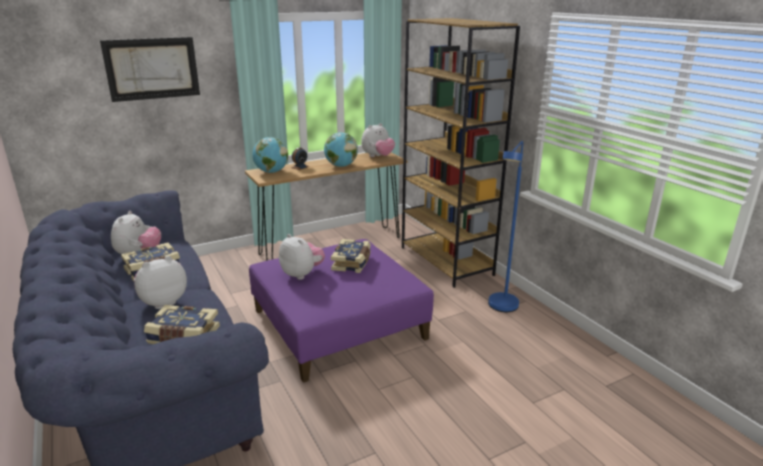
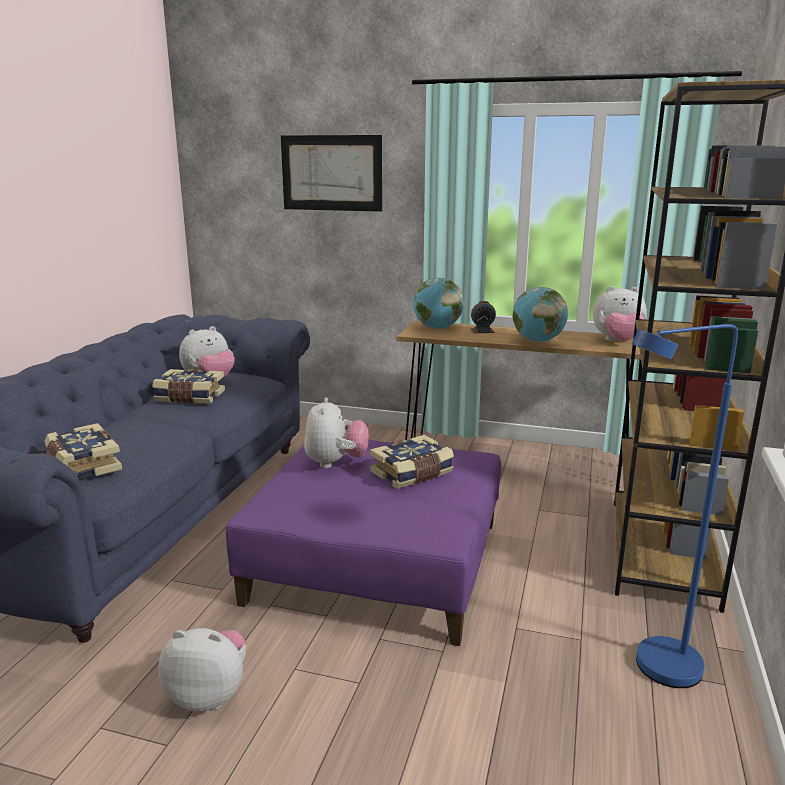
camera: 45 degrees right, 5 degrees down
plush toy [134,256,187,309] -> plush toy moved to [159,628,246,711]

